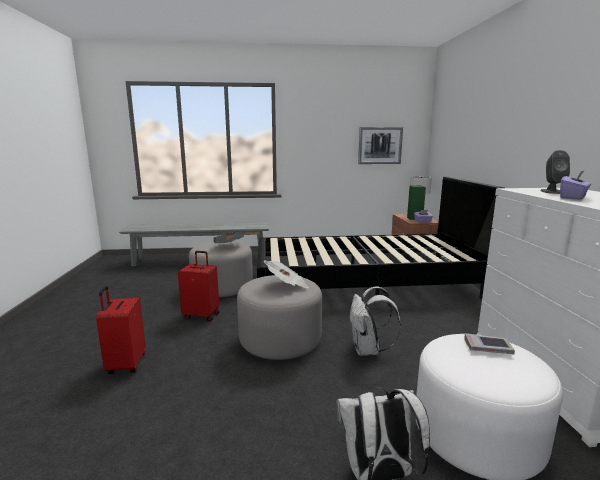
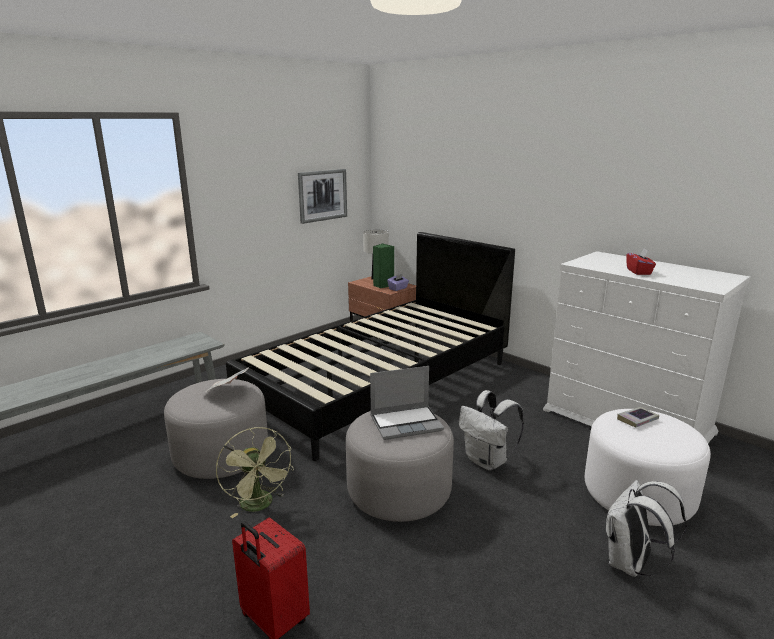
camera: 40 degrees left, 5 degrees up
red suitcase [178,251,220,321] -> green fan [216,427,294,518]
newspaper [264,261,309,288] -> laptop [370,366,444,440]
grey speaker [540,150,570,194] -> none
purple tissue box [560,170,591,200] -> red tissue box [626,249,656,275]

